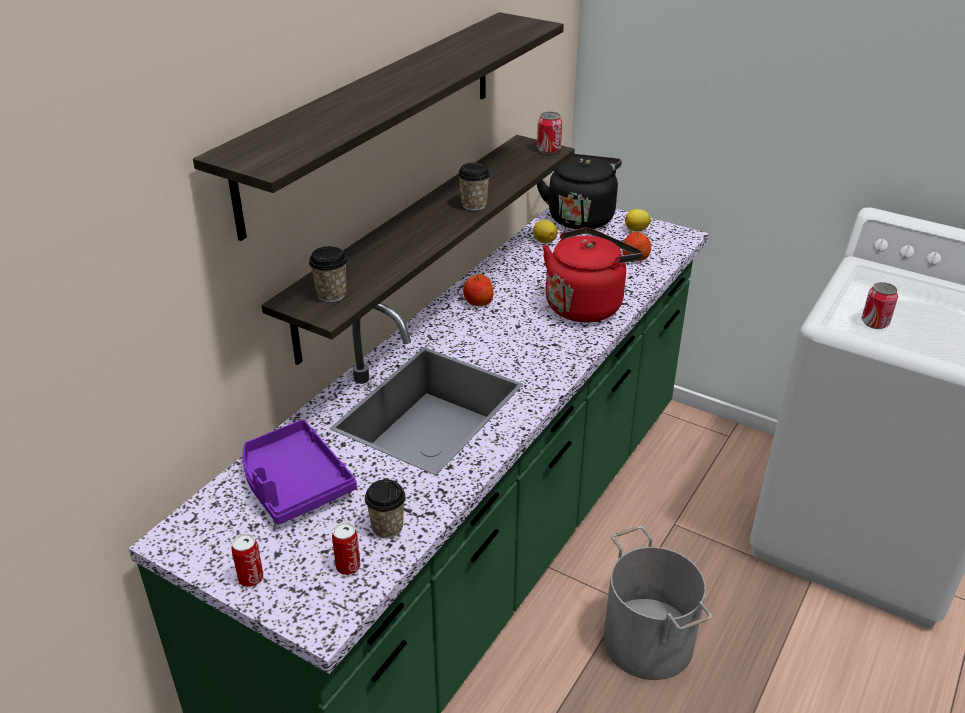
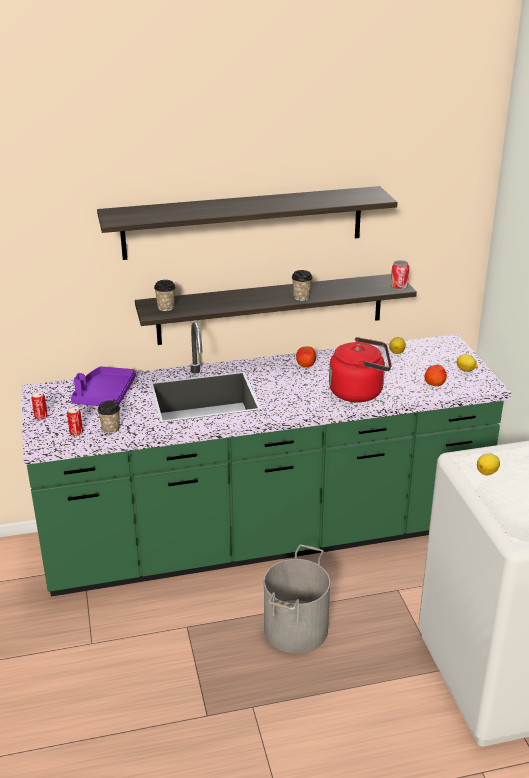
camera: 45 degrees right, 5 degrees down
black kettle [537,154,622,229] -> none
can [861,282,898,329] -> lemon [477,454,500,475]

